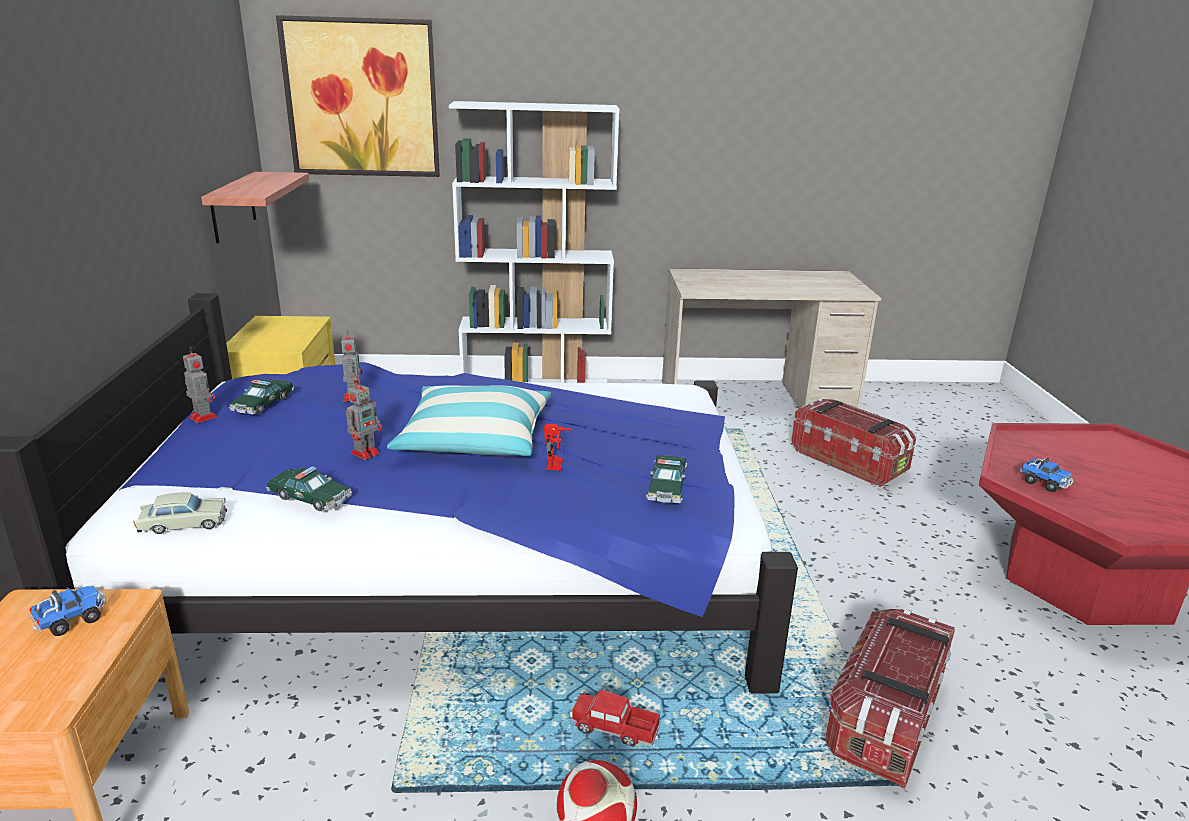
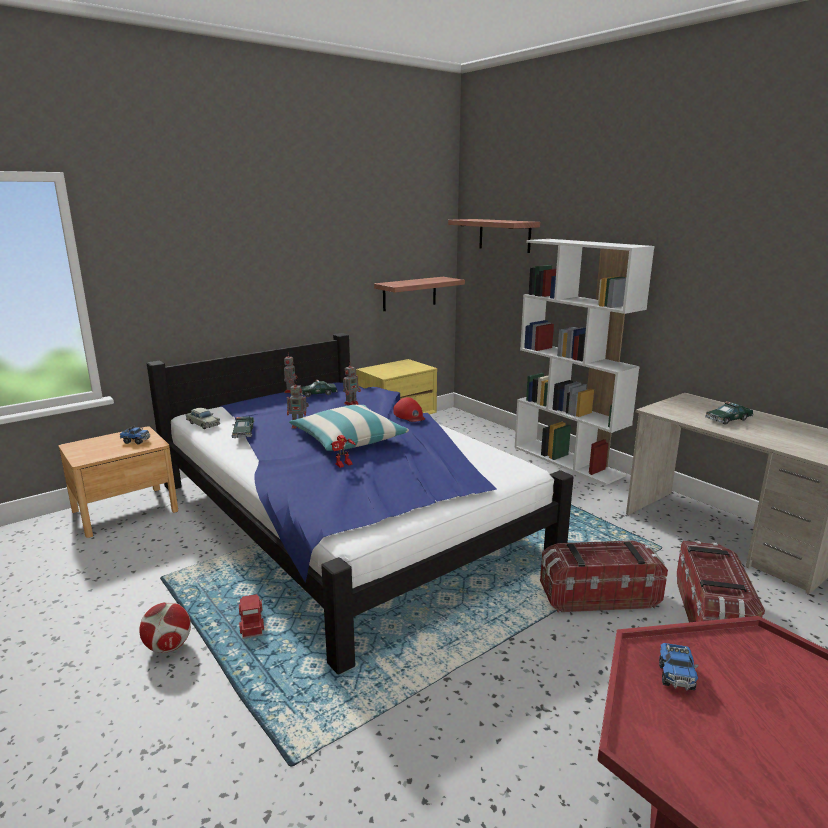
camera: 55 degrees right, 5 degrees down
picture [276,15,440,177] -> shelf [448,219,540,253]
toy car [646,455,687,503] -> toy car moved to [705,401,754,425]
storage box [825,609,955,789] -> storage box moved to [540,540,668,612]
none -> red cap [393,397,425,422]

